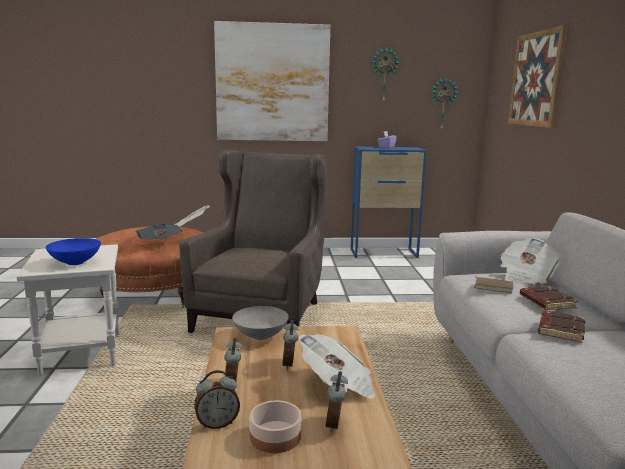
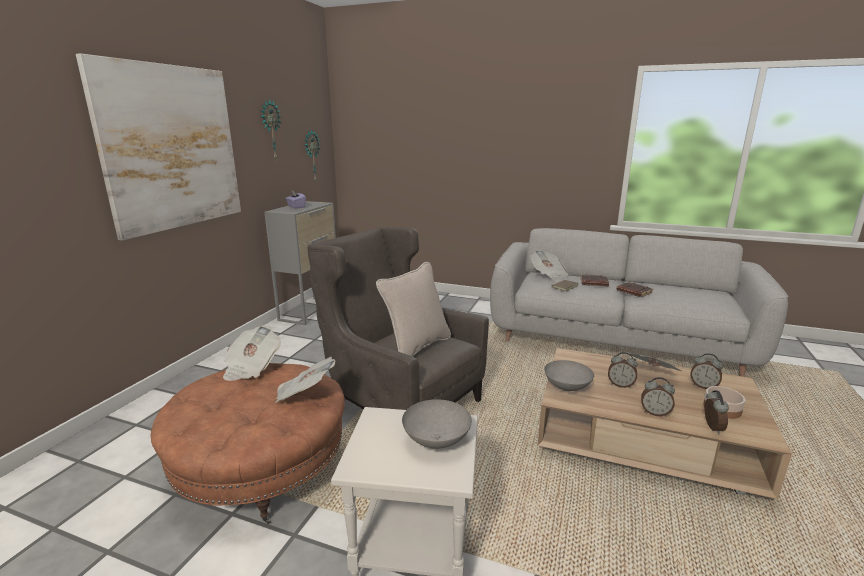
camera: 65 degrees left, 5 degrees up
blue bowl [46,238,101,265] -> grey bowl [402,399,472,449]
blue cabinet [351,146,427,258] -> grey cabinet [264,201,336,325]
picture [508,25,568,128] -> none
none -> beige pillow [376,262,451,356]

